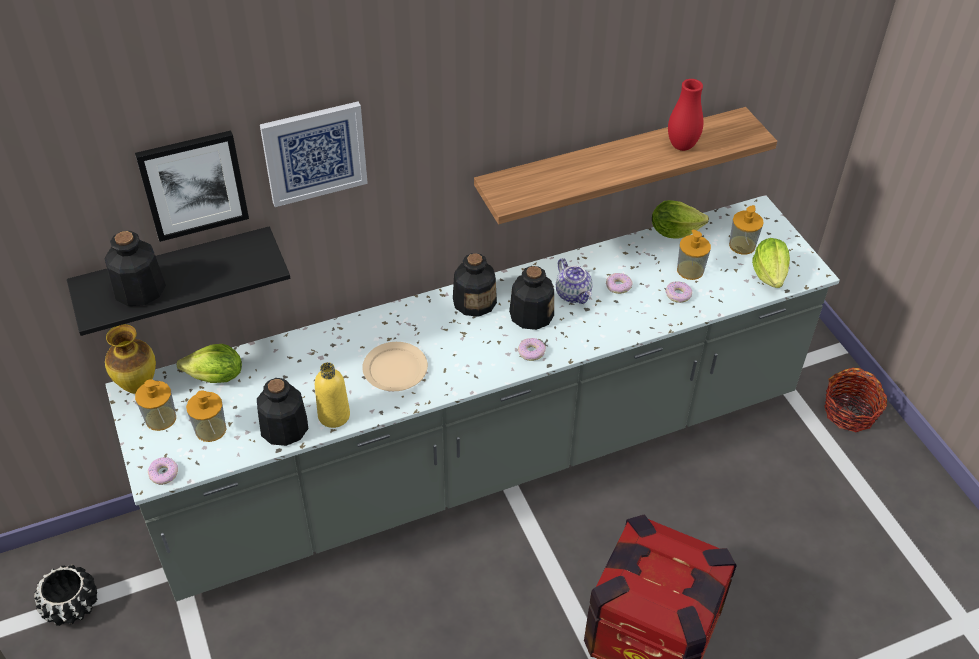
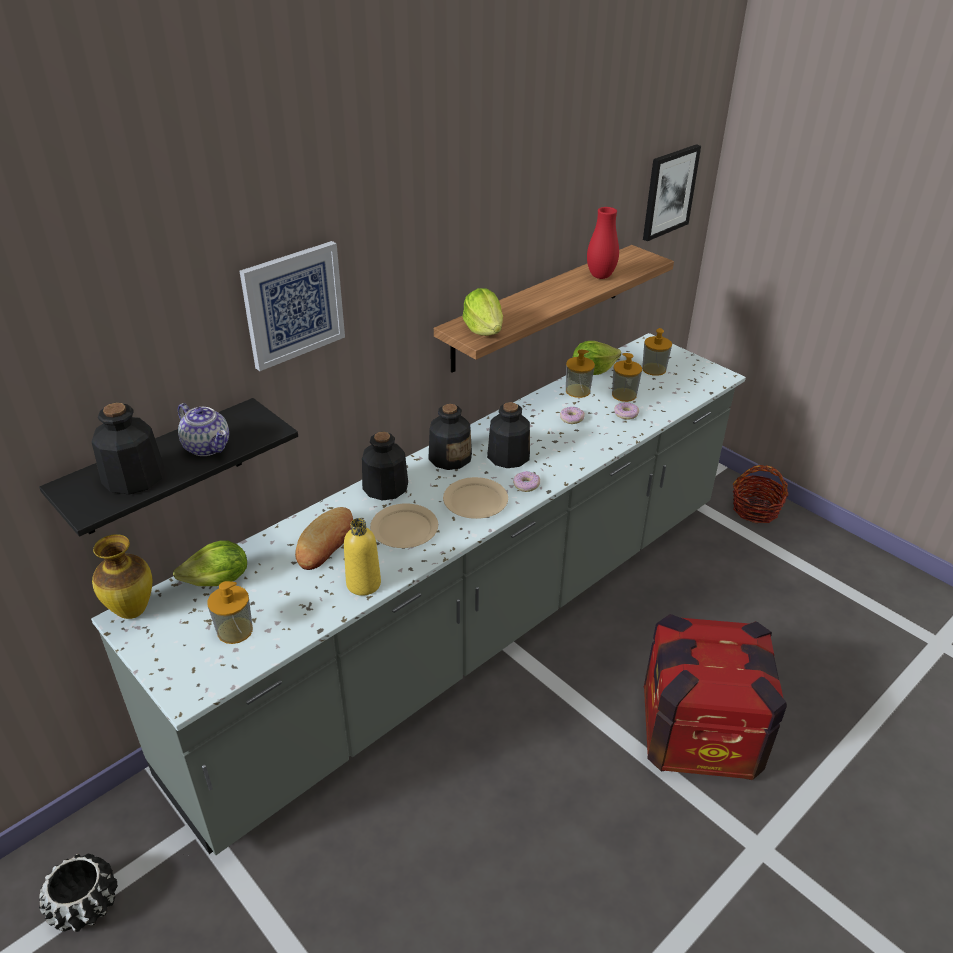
camera: 20 degrees left, 10 degrees down
picture [135,131,249,242] -> picture moved to [643,144,701,241]
soap dispenser [135,379,176,431] -> soap dispenser moved to [566,350,595,398]
donut [148,457,178,485] -> none
bottle [257,378,308,446] -> bottle moved to [362,432,408,501]
teapot [556,258,593,304] -> teapot moved to [178,403,229,456]
lettuce [752,238,790,288] -> lettuce moved to [463,288,503,336]
none -> bread [295,507,353,570]
none -> beige plate [443,477,508,519]

